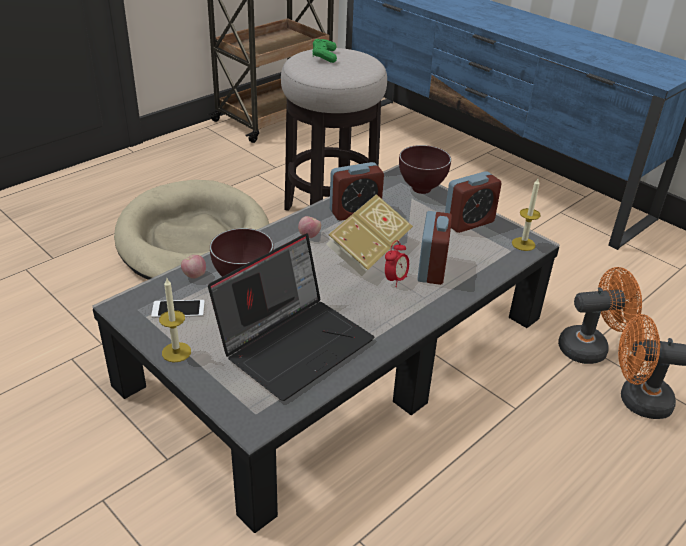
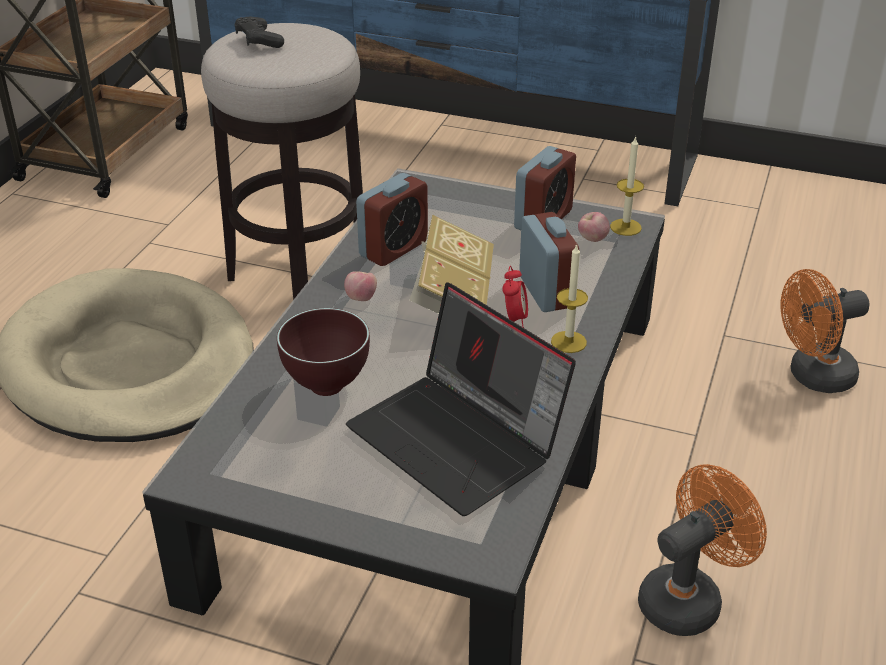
camera: 25 degrees left, 0 degrees up
phone [151,300,205,318] -> none
candle [159,278,191,362] -> candle moved to [551,243,588,353]
apple [181,255,206,279] -> apple moved to [578,212,610,242]
laptop [208,233,374,401] -> laptop turned 120 degrees clockwise [346,282,576,516]
green game controller [312,39,337,63] -> black game controller [235,16,284,48]
brown bowl [399,145,451,194] -> none
orange fan [558,267,642,364] -> orange fan moved to [638,464,767,636]

